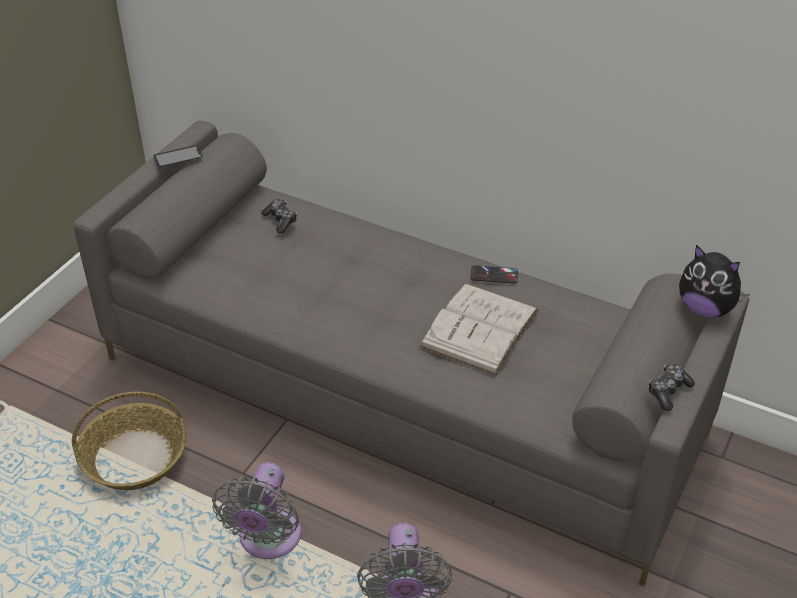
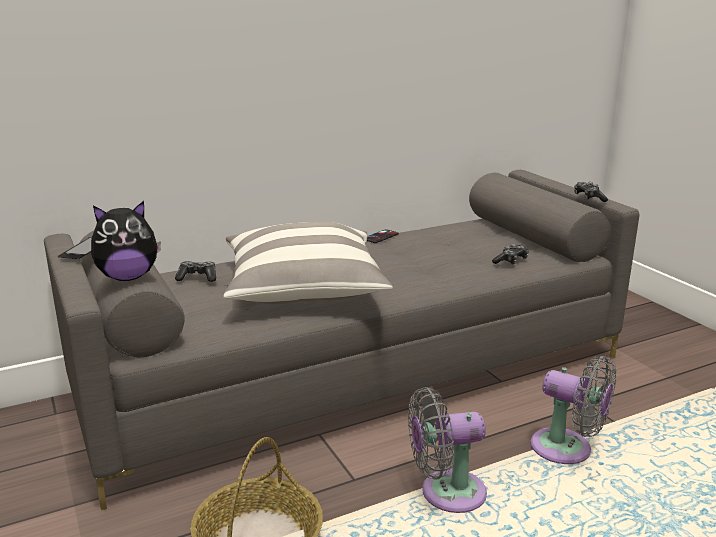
camera: 55 degrees left, 20 degrees down
grey fan [212,462,302,559] -> grey fan turned 120 degrees clockwise [408,387,487,513]
white book [419,284,539,375] -> none
plush toy [679,245,750,318] -> plush toy moved to [91,201,161,281]
none -> pillow [224,222,393,304]
none -> game controller [492,244,529,264]

